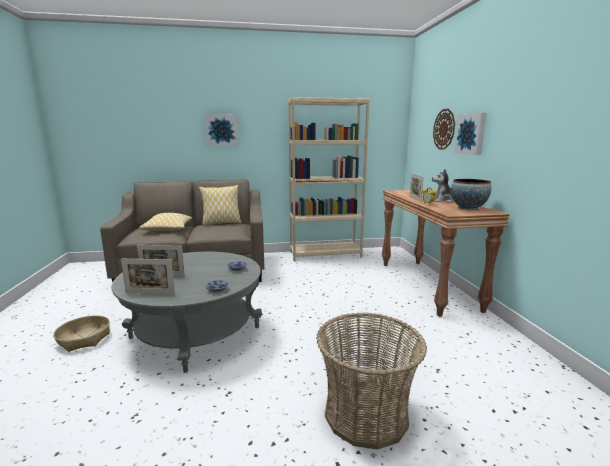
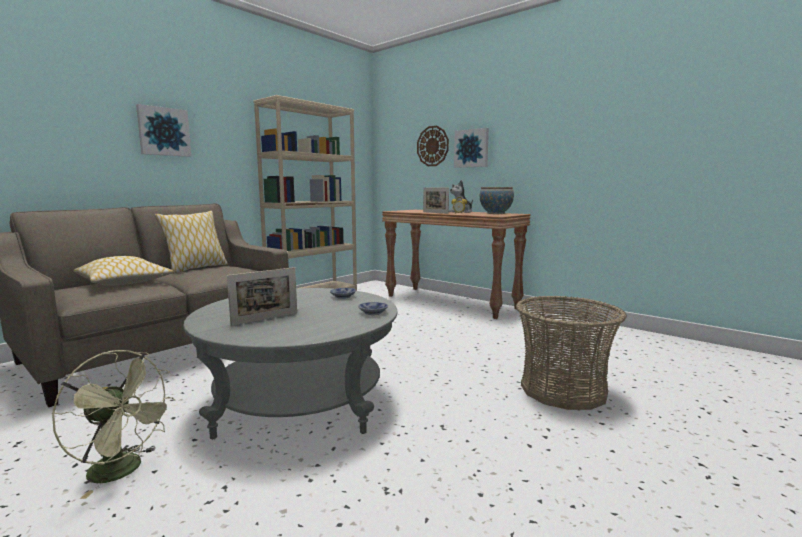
camera: 40 degrees left, 5 degrees down
basket [53,315,110,352] -> green fan [52,350,175,499]
picture frame [121,259,175,294] -> none

